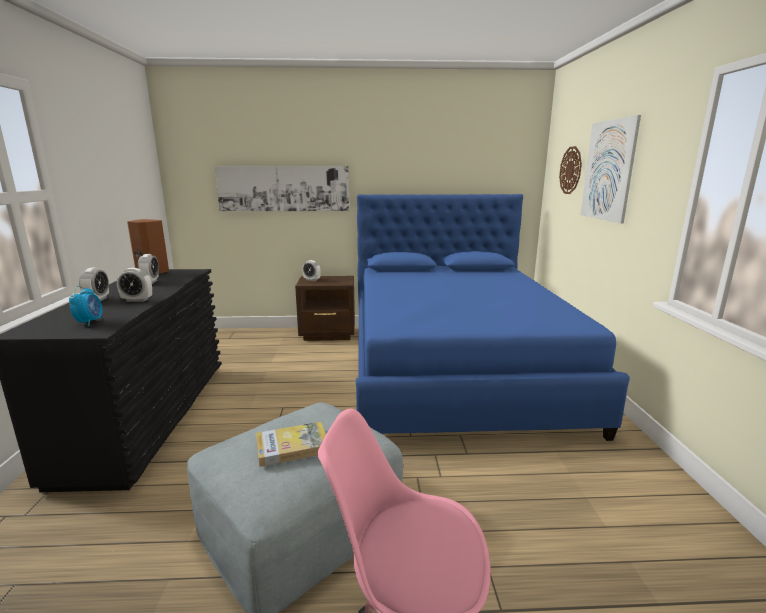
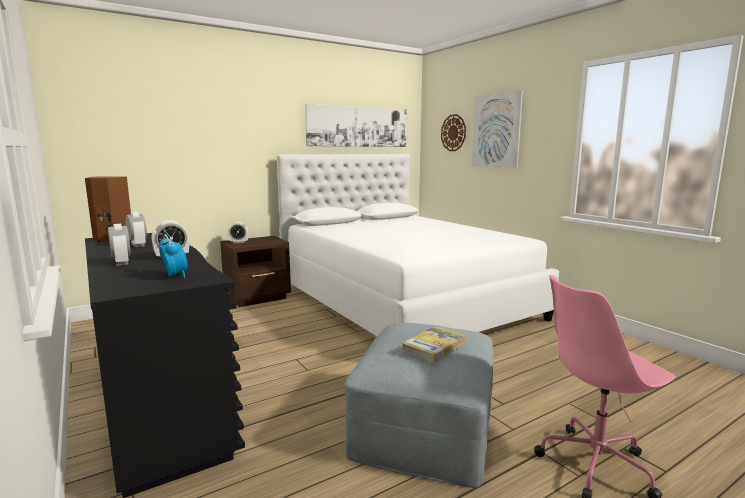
camera: 30 degrees left, 5 degrees down
picture [215,166,349,212] -> picture moved to [305,104,407,147]
blue bed [356,194,630,441] -> white bed [277,154,559,336]

